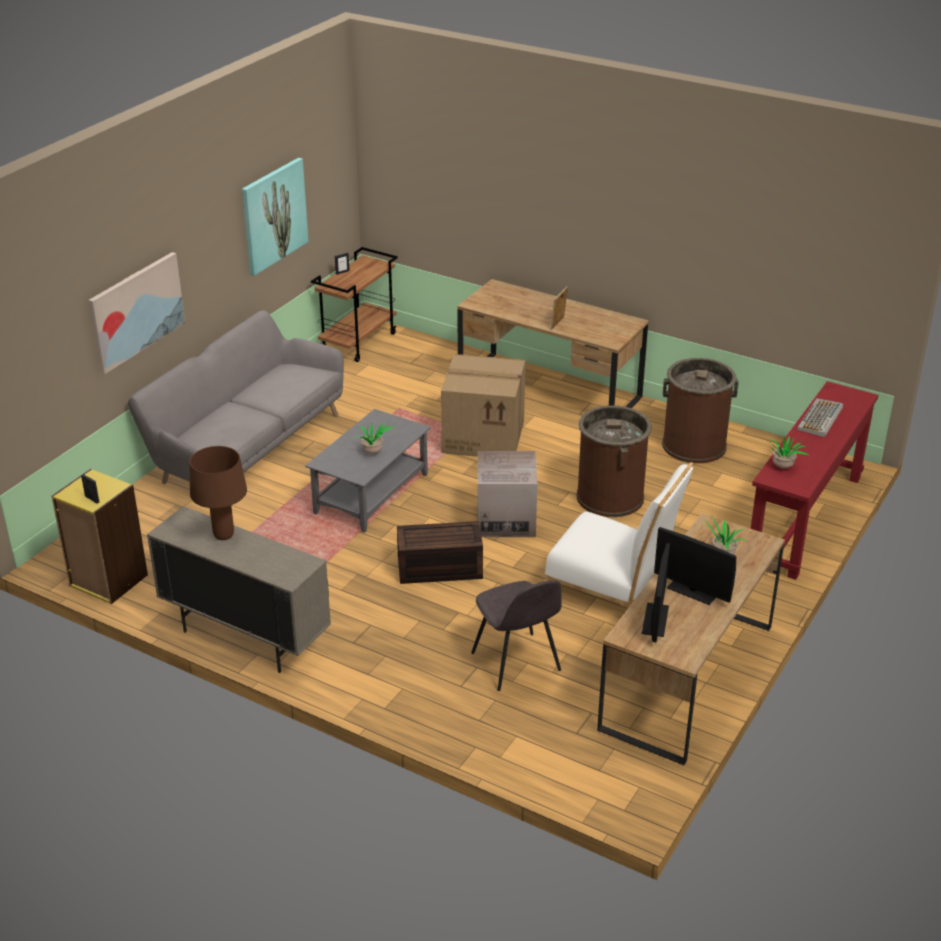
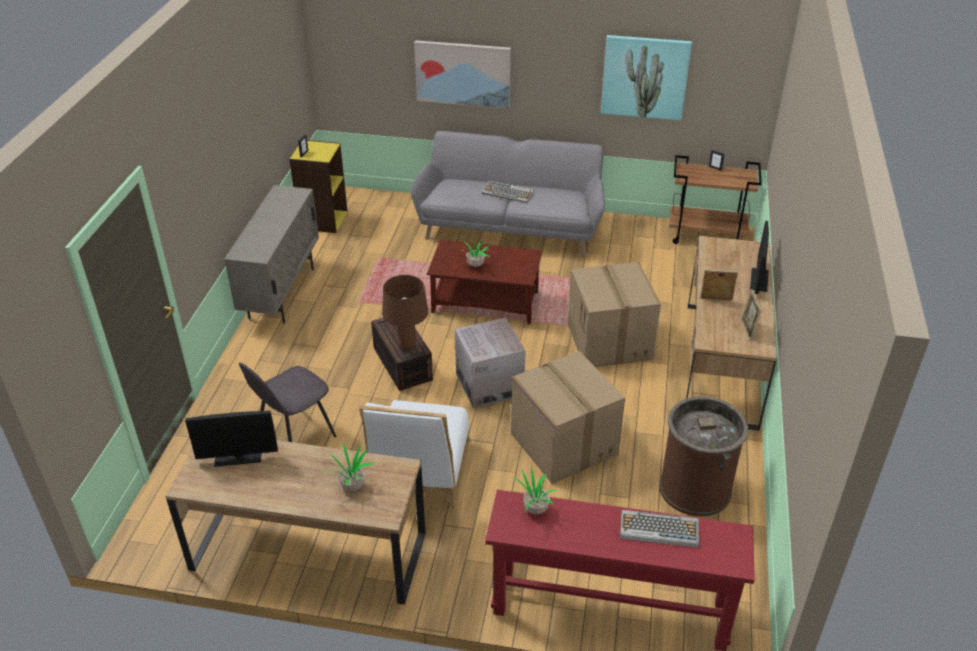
camera: 70 degrees right, 5 degrees up
brown table lamp [189,446,247,540] -> brown table lamp moved to [382,275,428,350]
grey coffee table [305,409,431,533] -> brown coffee table [427,240,542,324]
brown trash can [577,406,652,517] -> cardboard box [511,351,625,484]
monitor [654,527,736,605] -> monitor moved to [750,221,769,294]
none -> keyboard [481,180,534,203]
none -> picture frame [741,289,761,340]

